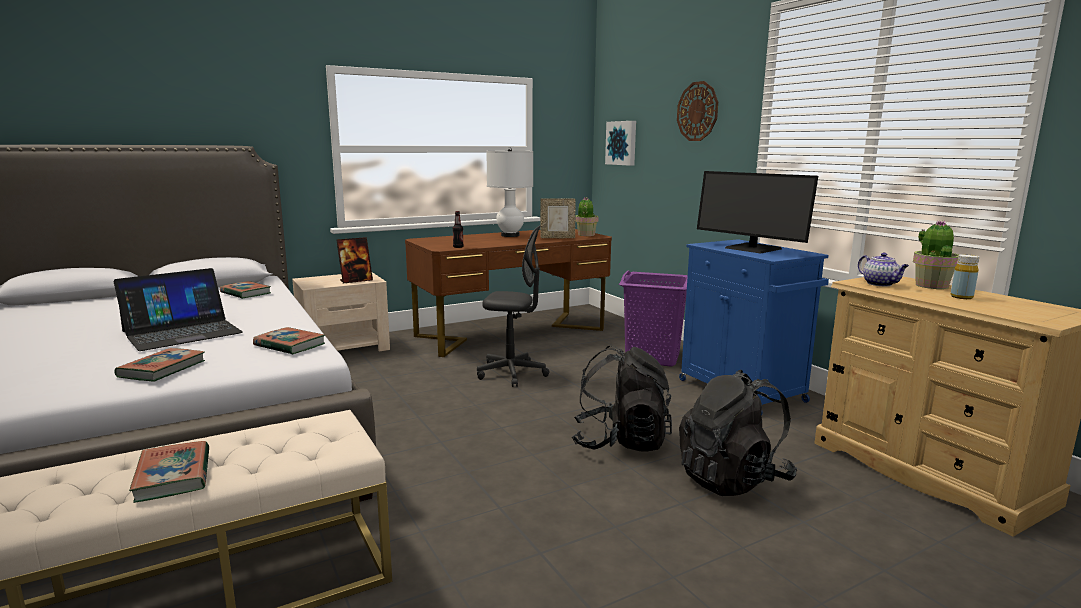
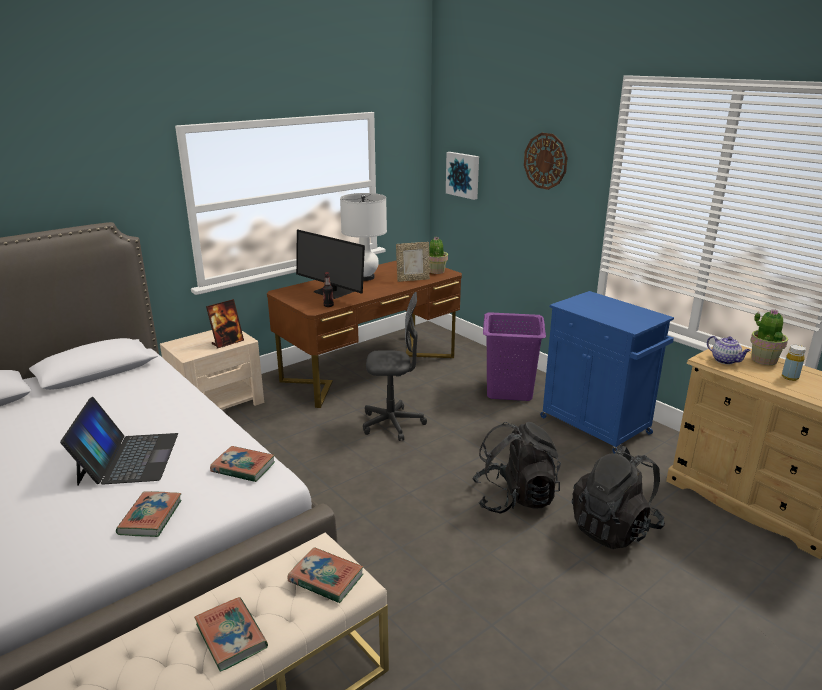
camera: 10 degrees left, 10 degrees up
laptop [114,268,243,351] -> laptop turned 45 degrees counterclockwise [60,397,178,486]
book [220,281,271,299] -> book moved to [288,547,364,603]
monitor [697,171,818,253] -> monitor moved to [296,229,365,299]

